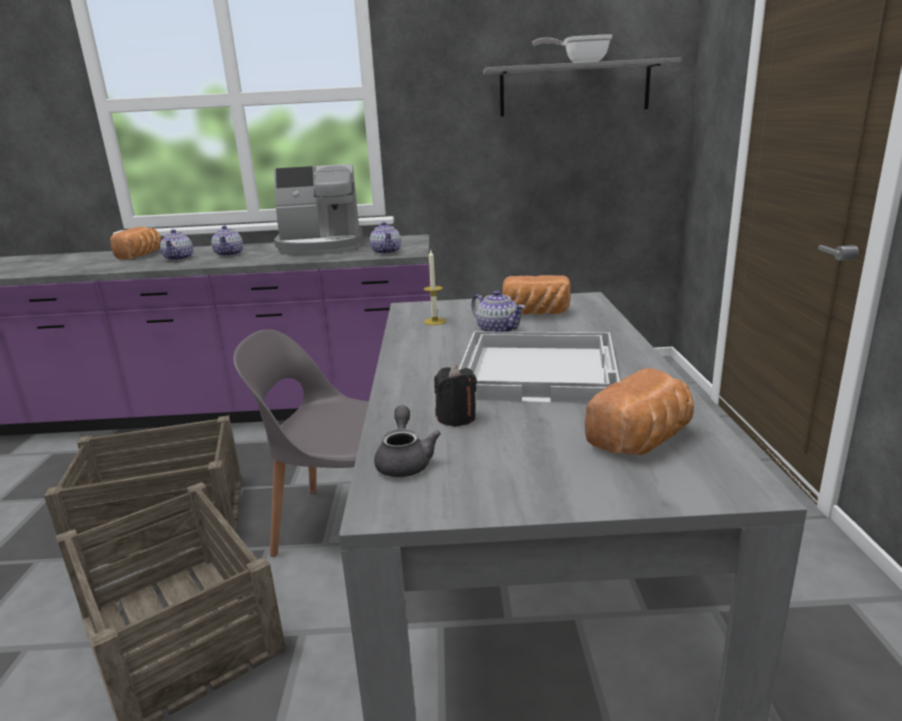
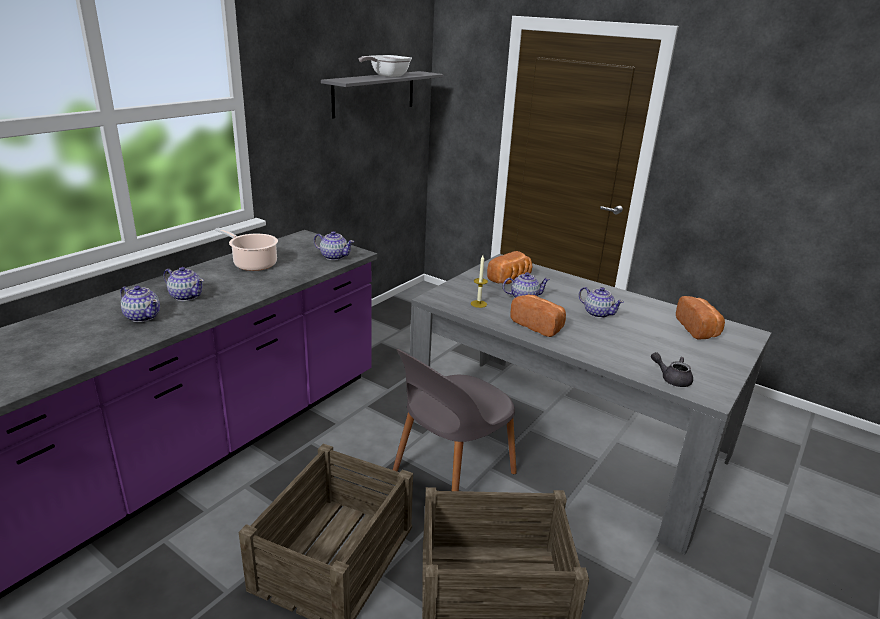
camera: 55 degrees left, 5 degrees up
bread [110,227,161,259] -> bread moved to [510,294,566,337]
coffee machine [274,164,363,255] -> cooking pot [215,228,278,271]
black candle [434,364,477,427] -> none
white tray [459,331,620,403] -> teapot [579,287,624,318]

